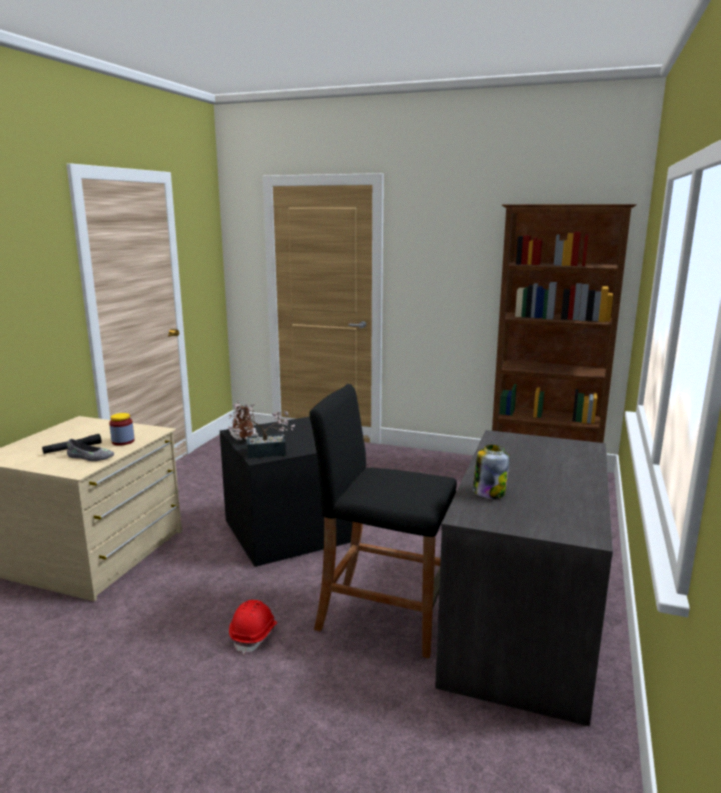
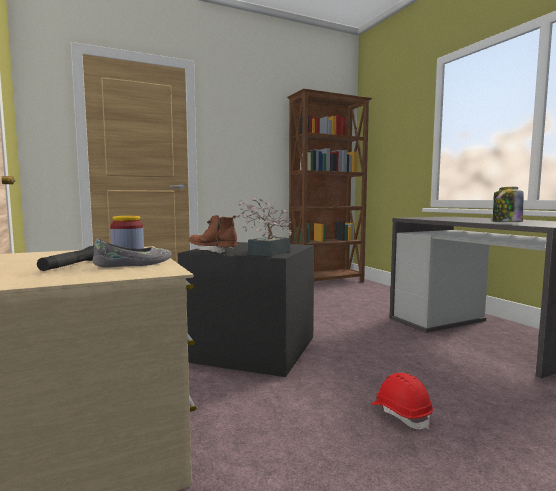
camera: 45 degrees left, 10 degrees down
black stool [310,384,457,658] -> none

